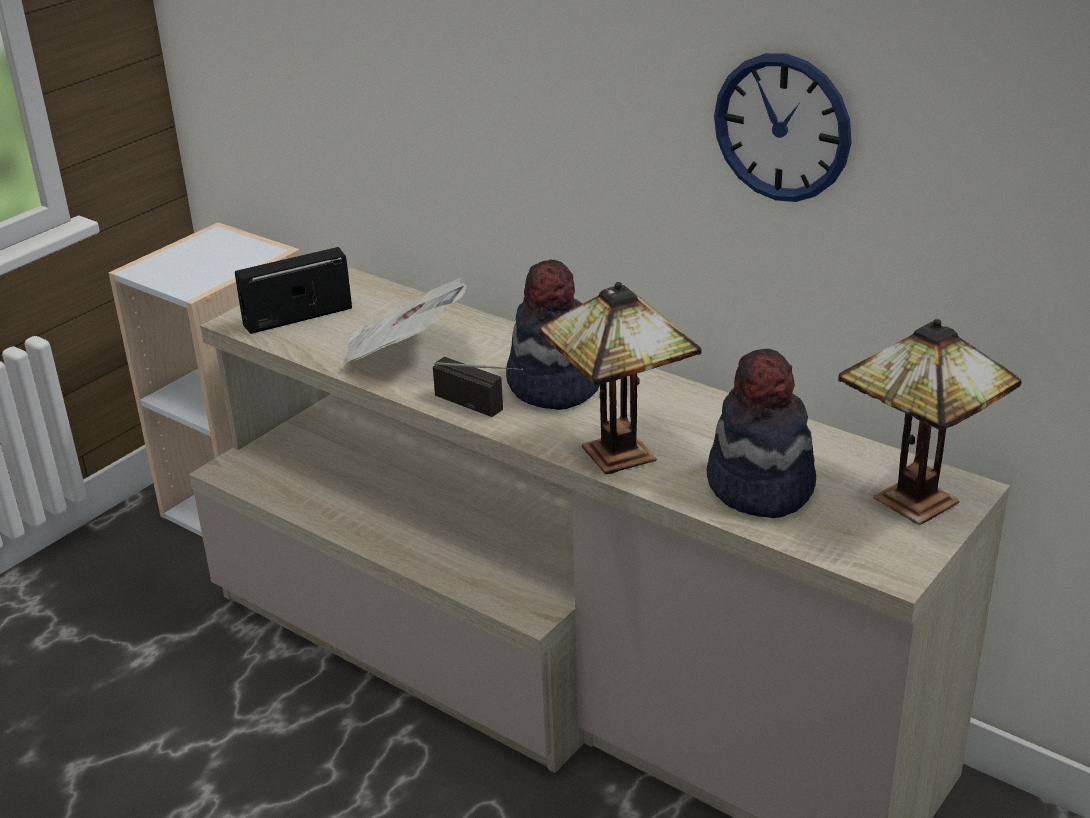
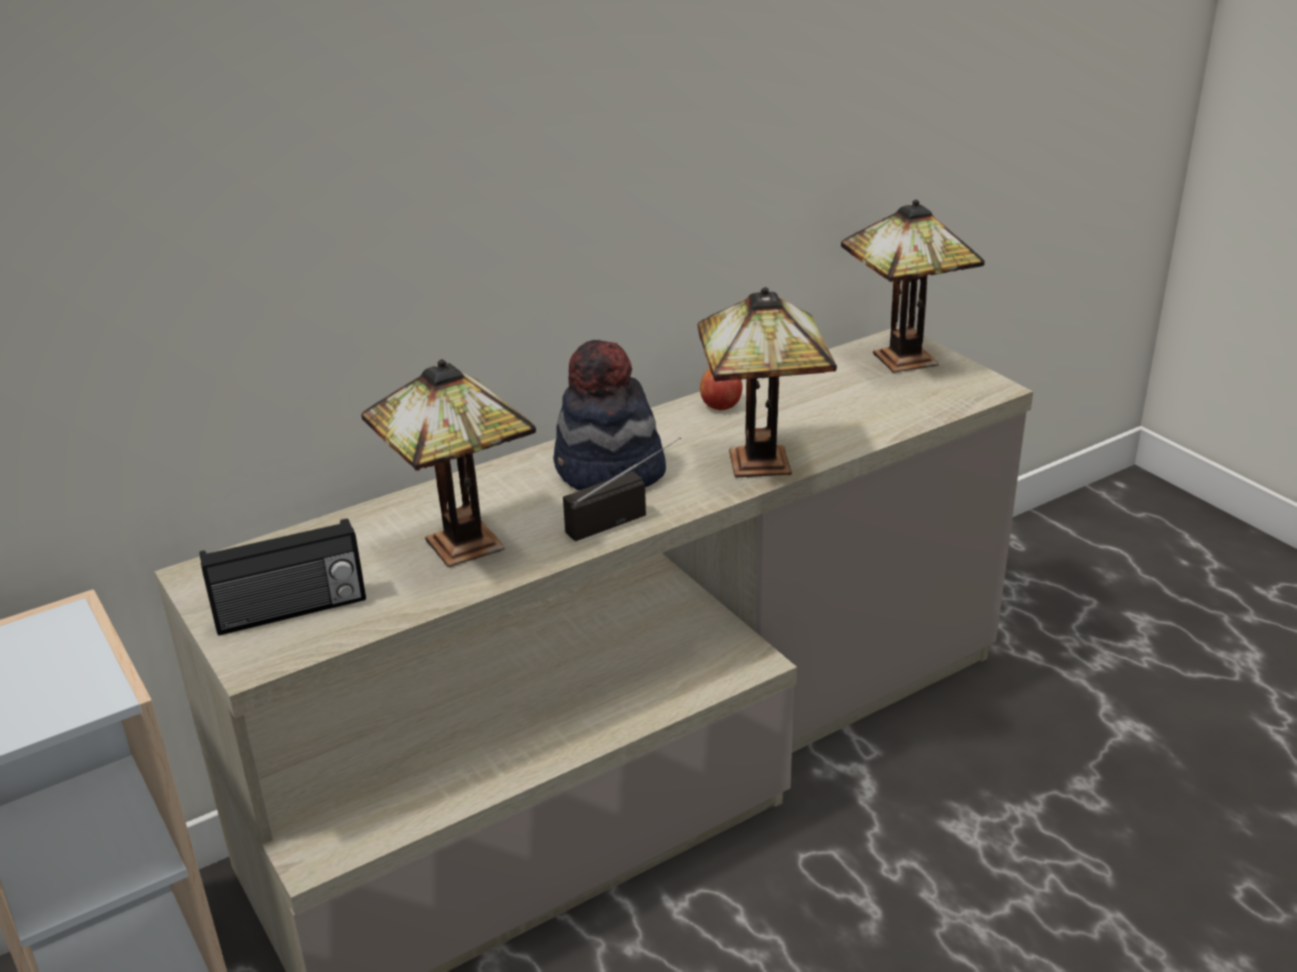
camera: 70 degrees left, 0 degrees up
radio [235,247,352,334] -> radio turned 105 degrees counterclockwise [199,518,366,636]
newspaper [342,278,467,365] -> table lamp [362,359,536,567]
hat [707,349,816,518] -> none
wall clock [714,53,852,202] -> none
none -> apple [700,368,743,410]

